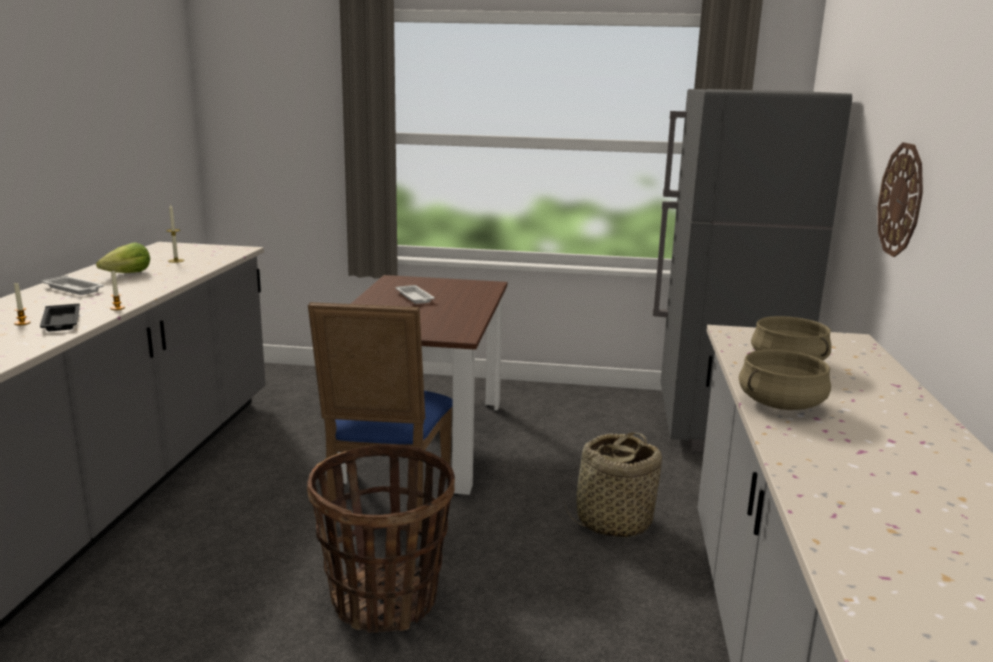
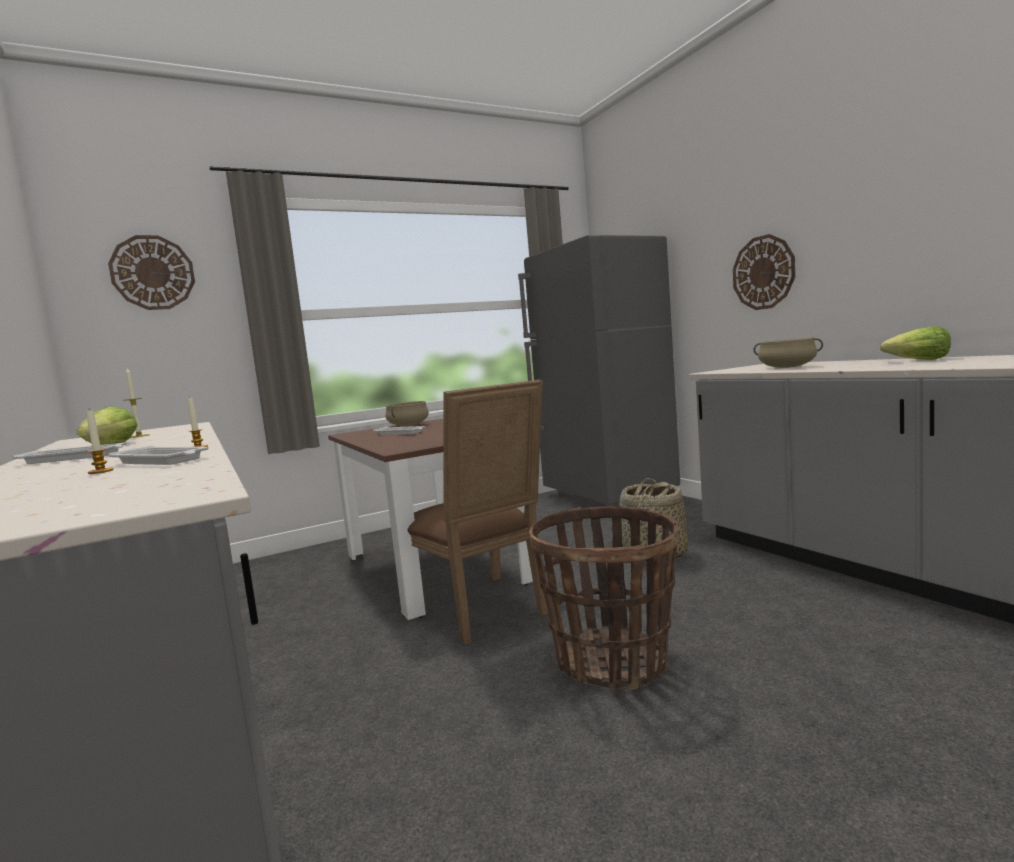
camera: 35 degrees left, 10 degrees down
black tray [40,304,80,332] -> white tray [109,446,209,465]
blue chair [308,302,453,529] -> brown chair [407,380,548,645]
beige cooking pot [738,349,831,410] -> beige cooking pot moved to [385,401,429,426]
none -> wall clock [108,235,195,310]
none -> lettuce [880,326,951,360]

